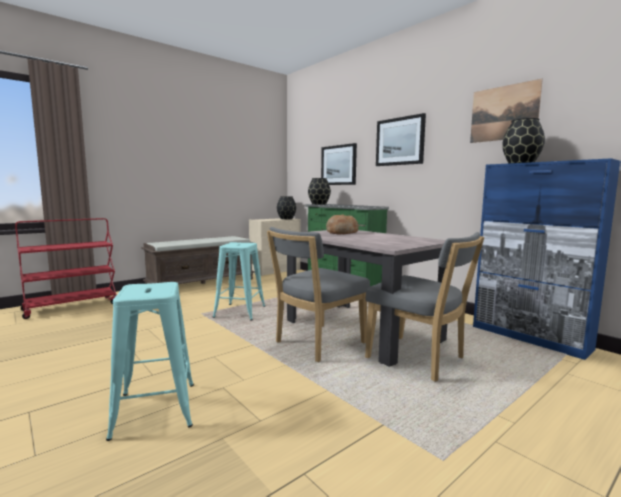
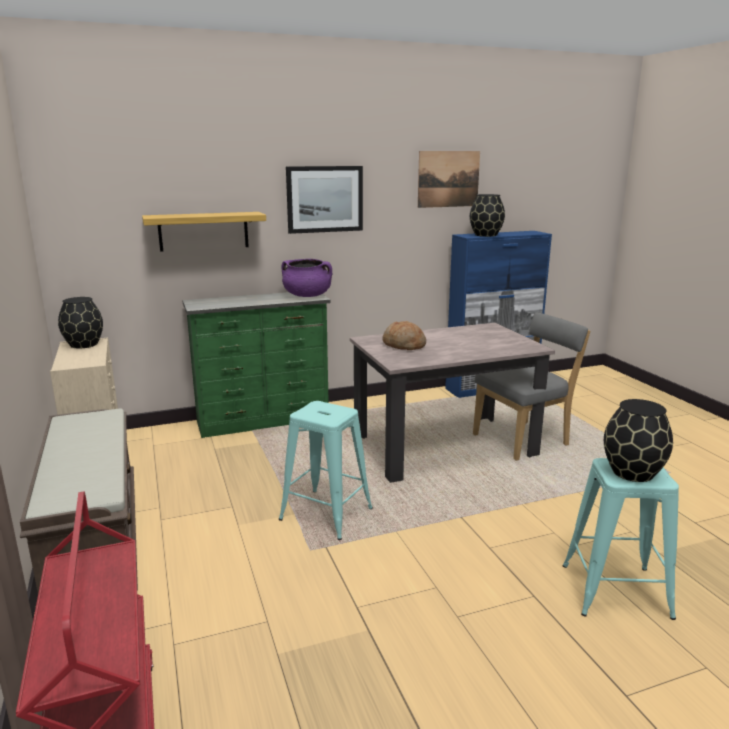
camera: 70 degrees left, 10 degrees up
grey chair [267,227,370,362] -> none
black vase [308,178,331,205] -> black vase moved to [604,399,673,482]
picture [321,143,357,185] -> shelf [142,212,266,252]
none -> purple cooking pot [281,259,332,297]

